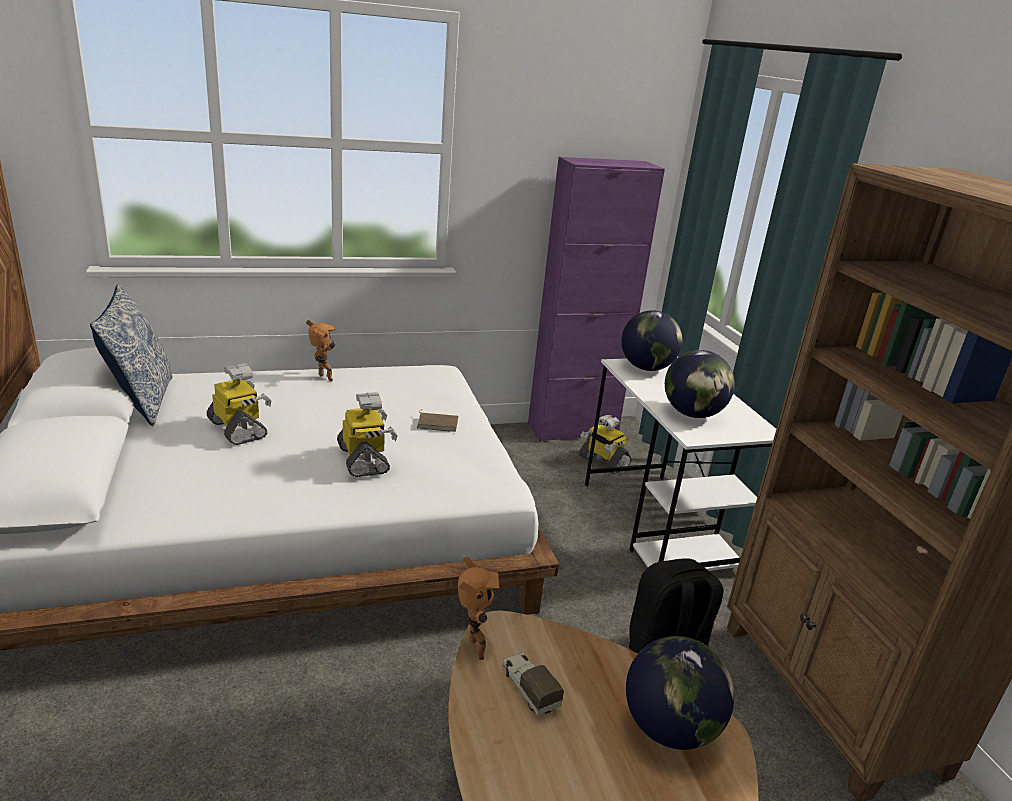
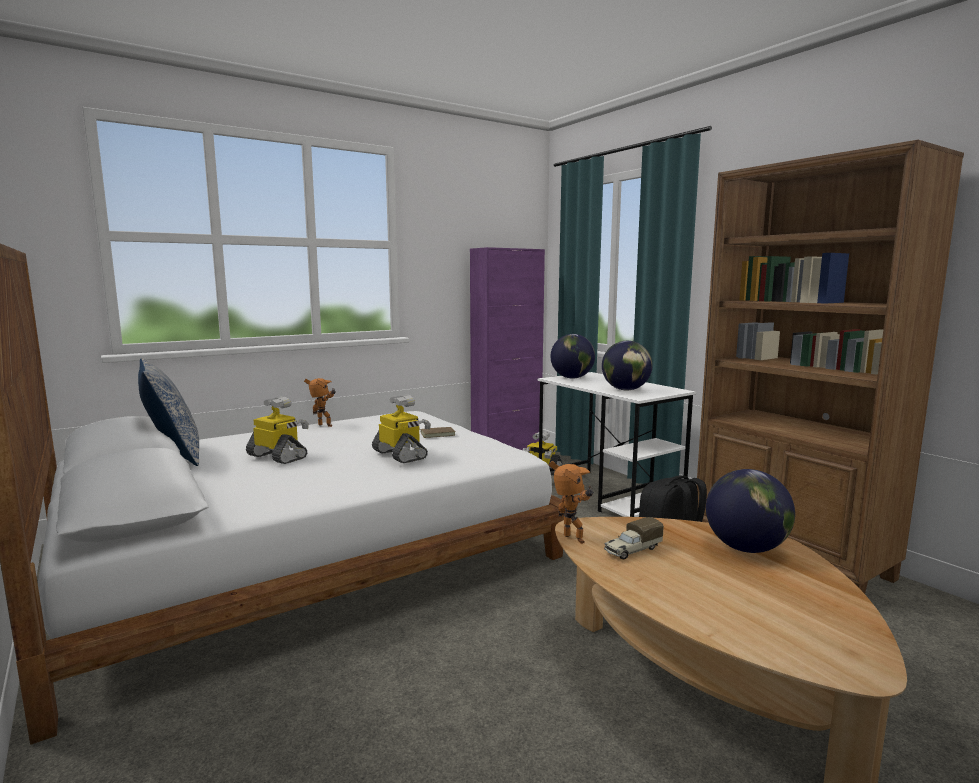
camera: 15 degrees left, 15 degrees down
toy truck [502,652,564,716] -> toy truck turned 75 degrees counterclockwise [604,517,664,559]

